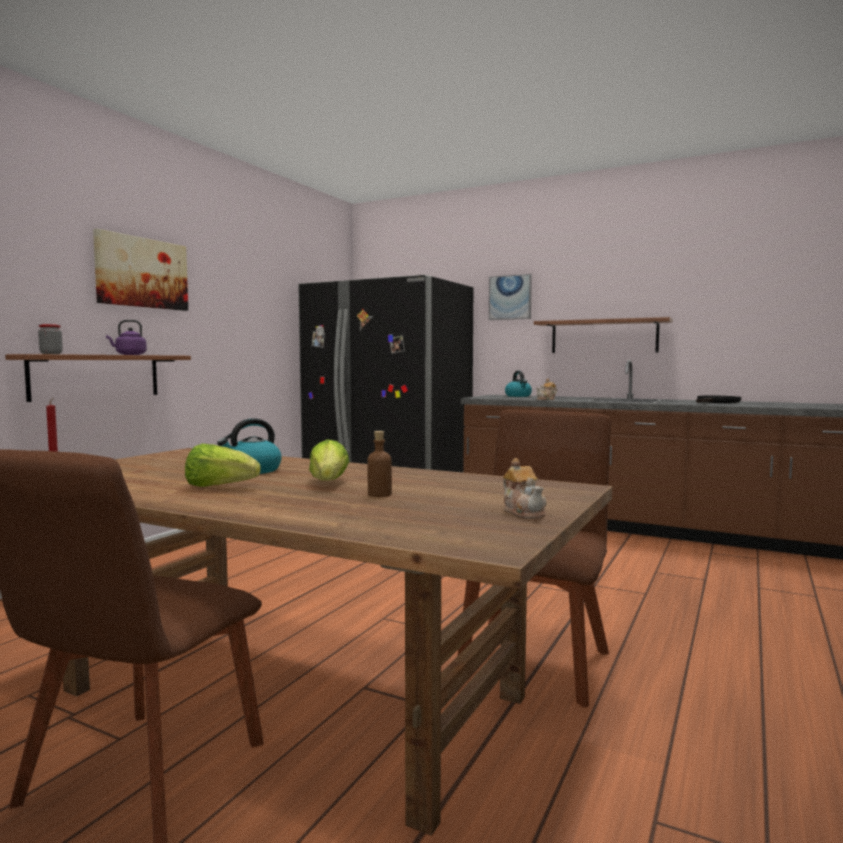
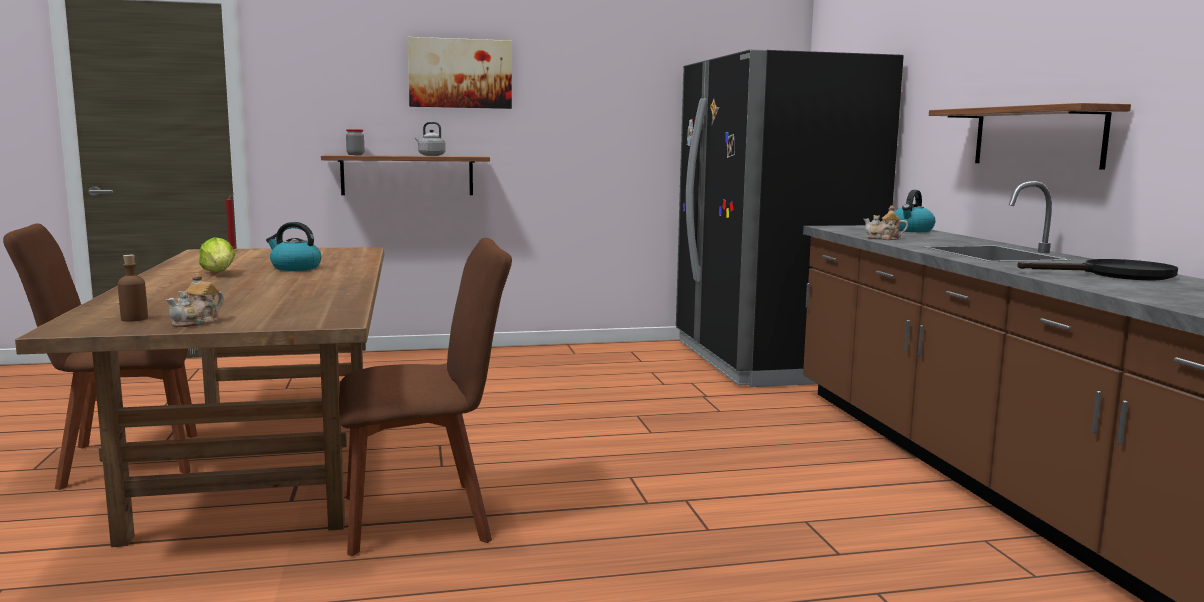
camera: 50 degrees right, 5 degrees up
purple kettle [106,320,147,355] -> grey kettle [415,122,446,156]
lettuce [309,439,349,481] -> none
brown bottle [367,431,392,497] -> brown bottle moved to [118,255,148,321]
picture [489,274,532,320] -> none

